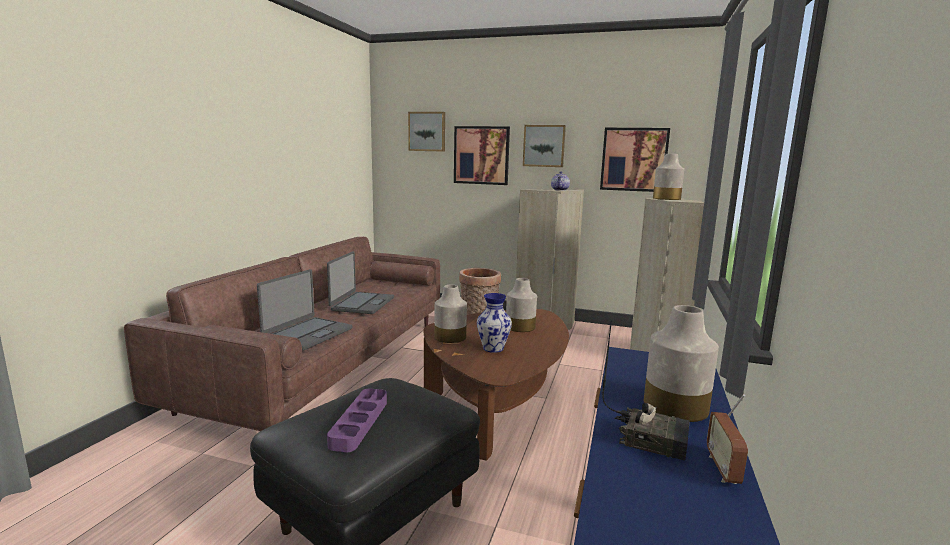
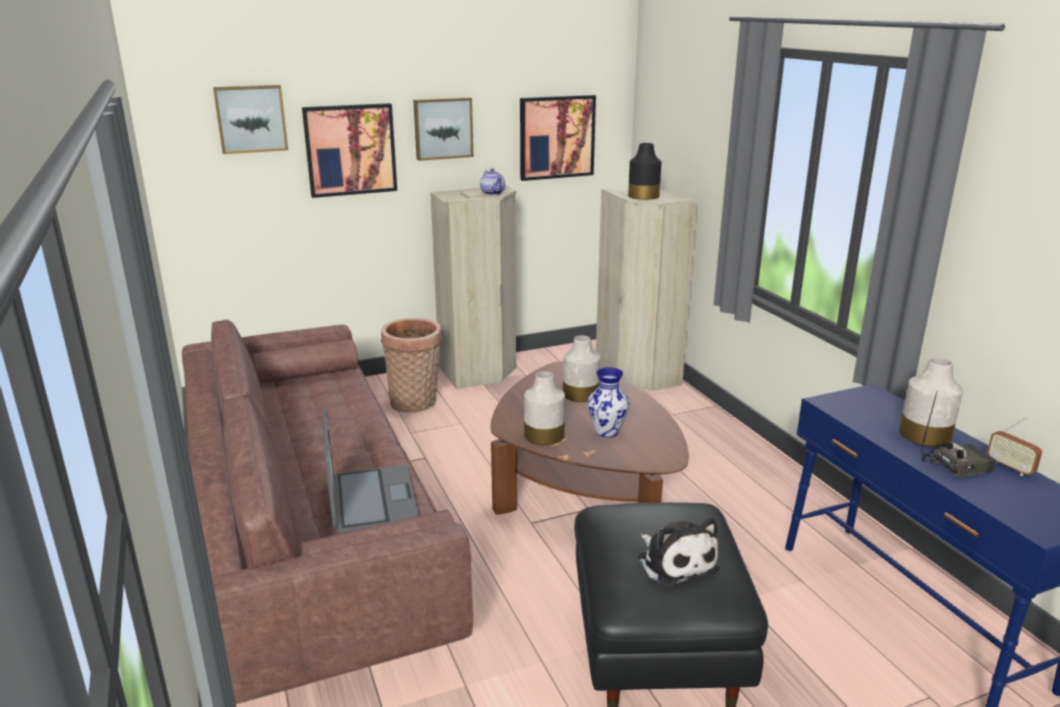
camera: 40 degrees left, 10 degrees up
laptop [327,251,394,314] -> none
purple tray [327,388,387,452] -> plush toy [638,518,719,588]
beige vase [653,154,684,200] -> black vase [628,143,661,200]

